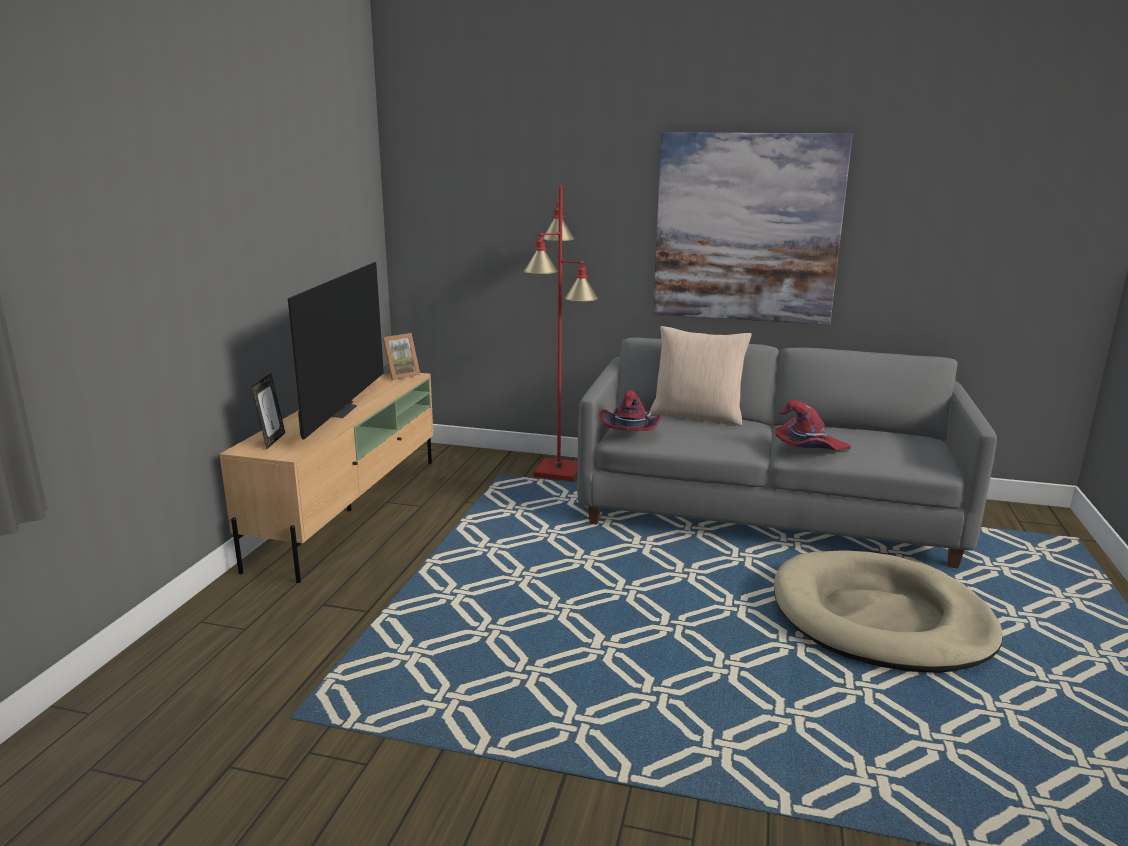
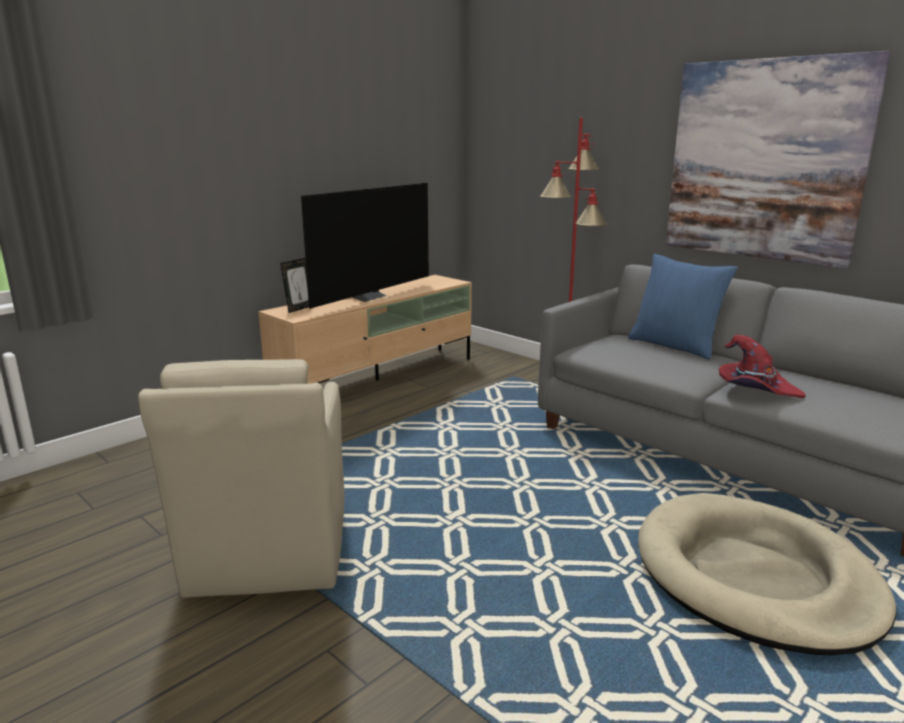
camera: 30 degrees right, 0 degrees up
picture frame [382,333,420,380] -> none
red hat [599,390,663,431] -> none
beige pillow [650,326,752,426] -> blue pillow [628,254,738,360]
none -> beige armchair [138,359,344,598]

